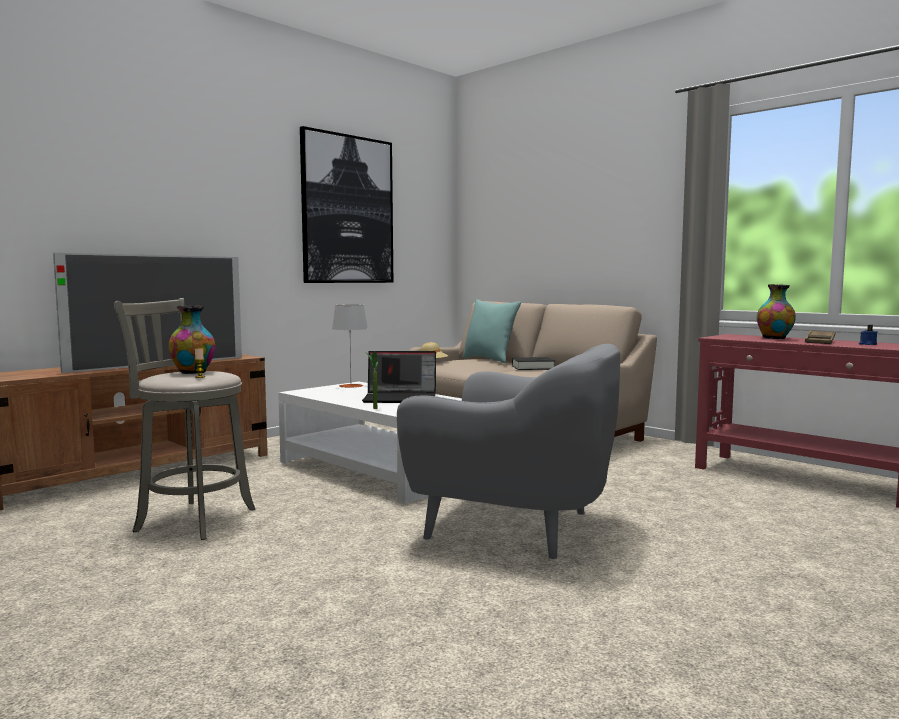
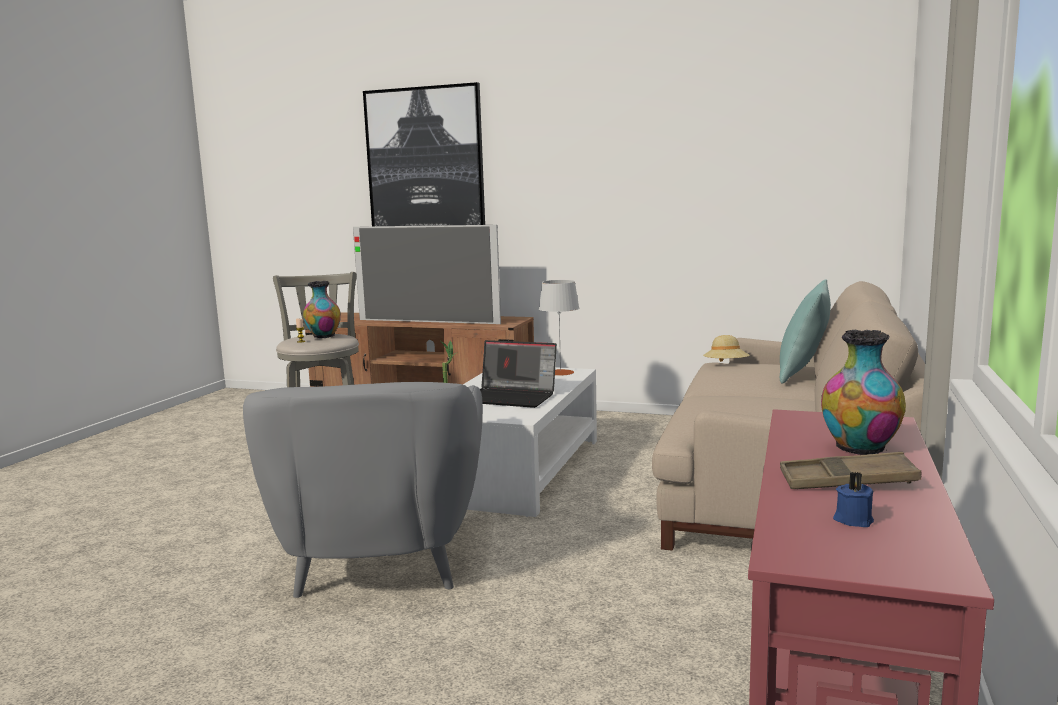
camera: 65 degrees right, 5 degrees up
picture [300,126,393,283] -> picture moved to [363,82,485,226]
laptop [362,351,436,403] -> laptop turned 45 degrees counterclockwise [480,340,557,408]
black book [512,357,556,370] -> none

